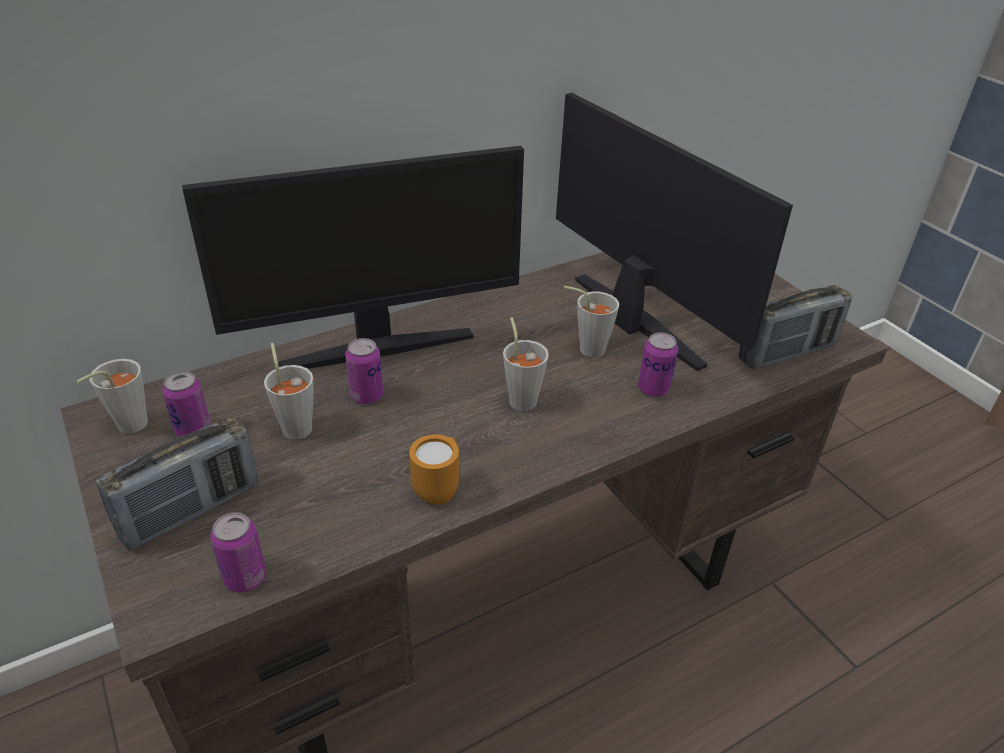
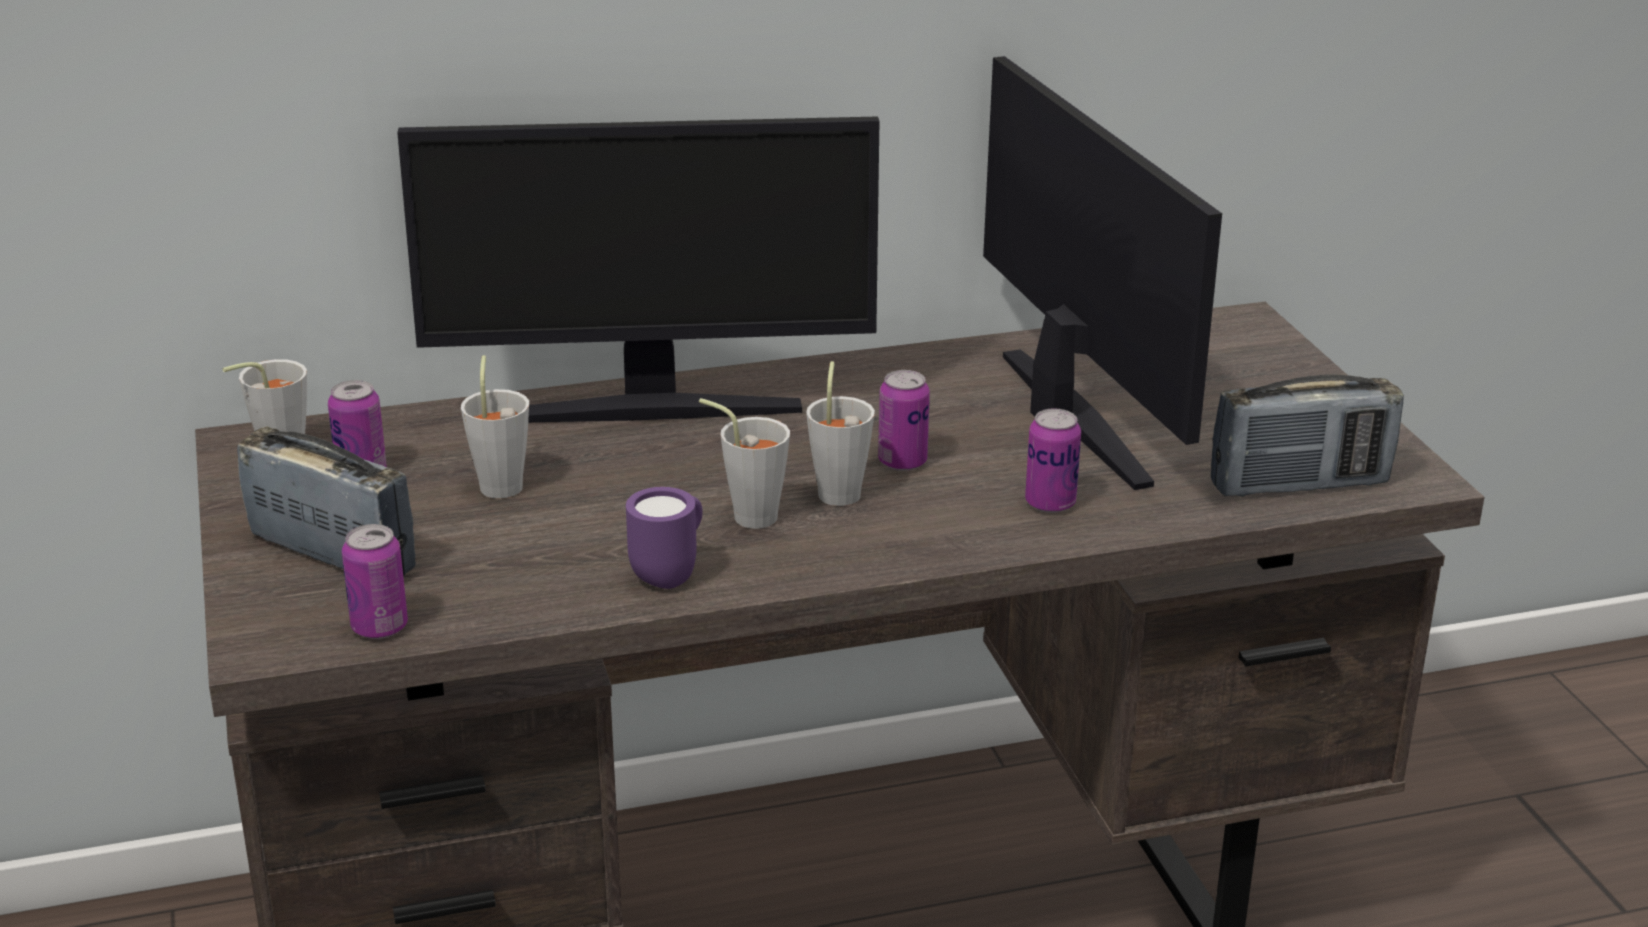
camera: 15 degrees right, 10 degrees down
radio [96,417,258,551] -> radio turned 120 degrees counterclockwise [237,426,416,576]
can [345,338,383,404] -> can moved to [878,370,930,471]
orange mug [409,434,459,505] -> purple mug [626,487,703,589]
grey cup [564,286,619,358] -> grey cup moved to [699,398,790,529]

